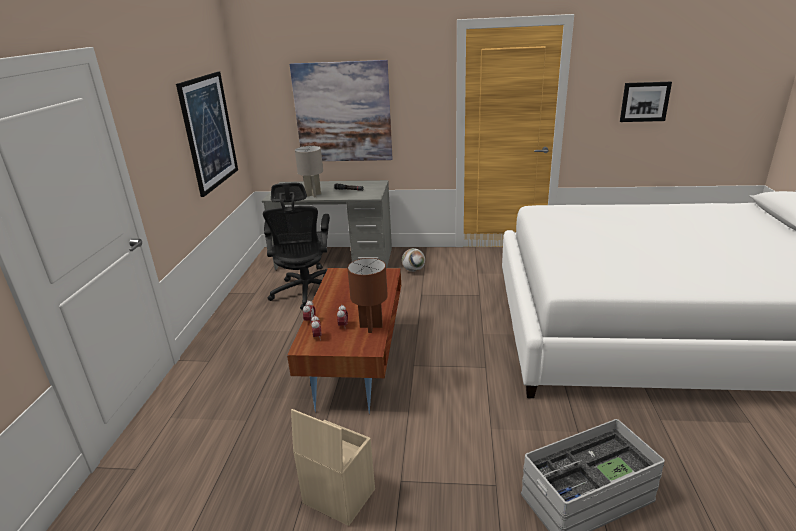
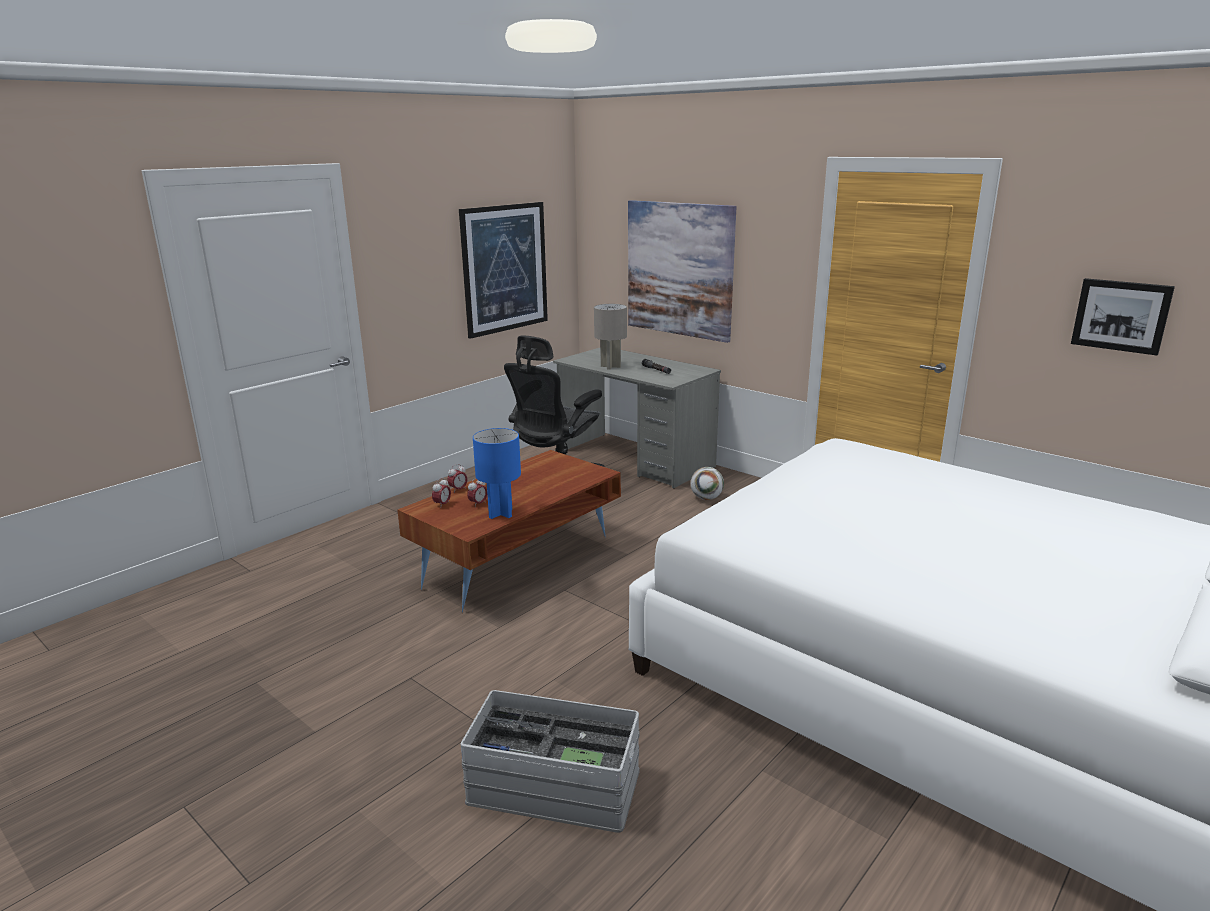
camera: 35 degrees right, 5 degrees down
beige storage box [291,409,375,526] -> none
brown table lamp [347,258,388,333] -> blue table lamp [473,428,521,519]

